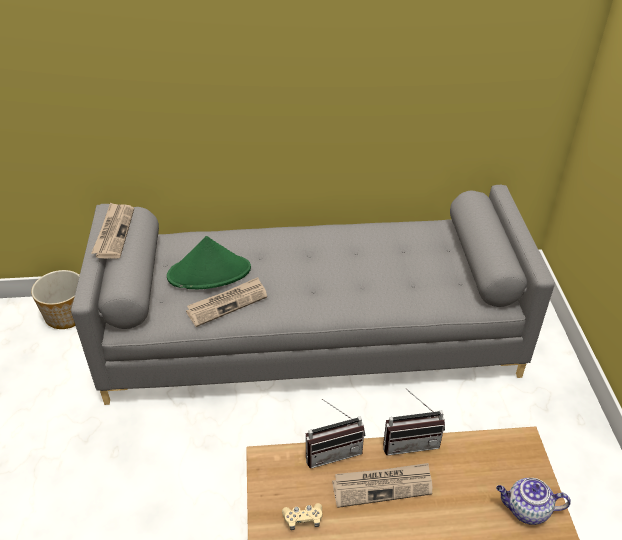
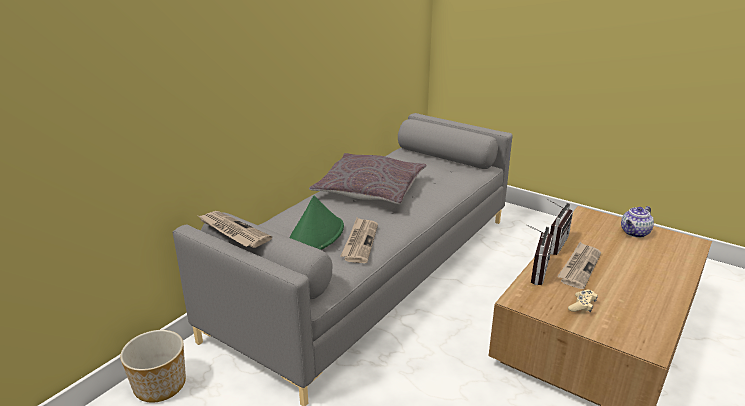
camera: 50 degrees left, 15 degrees down
none -> grey pillow [309,153,426,204]

